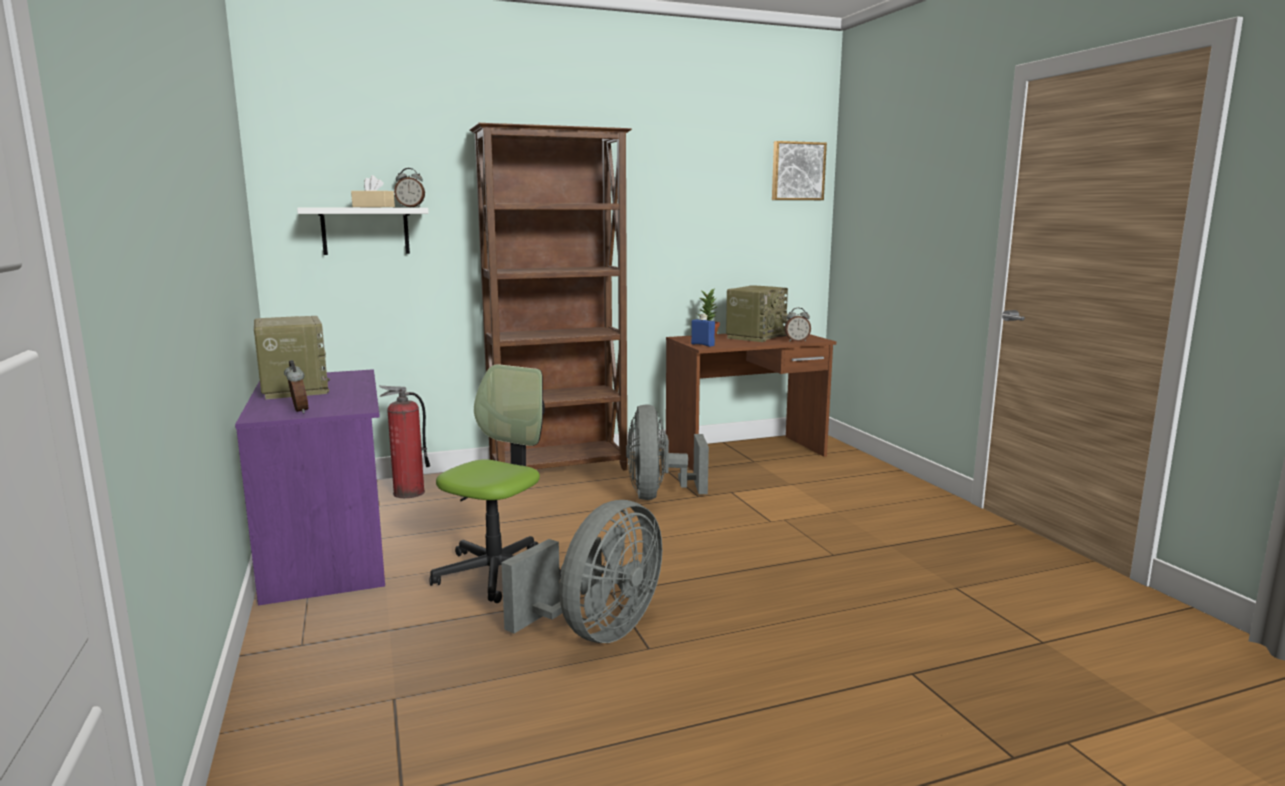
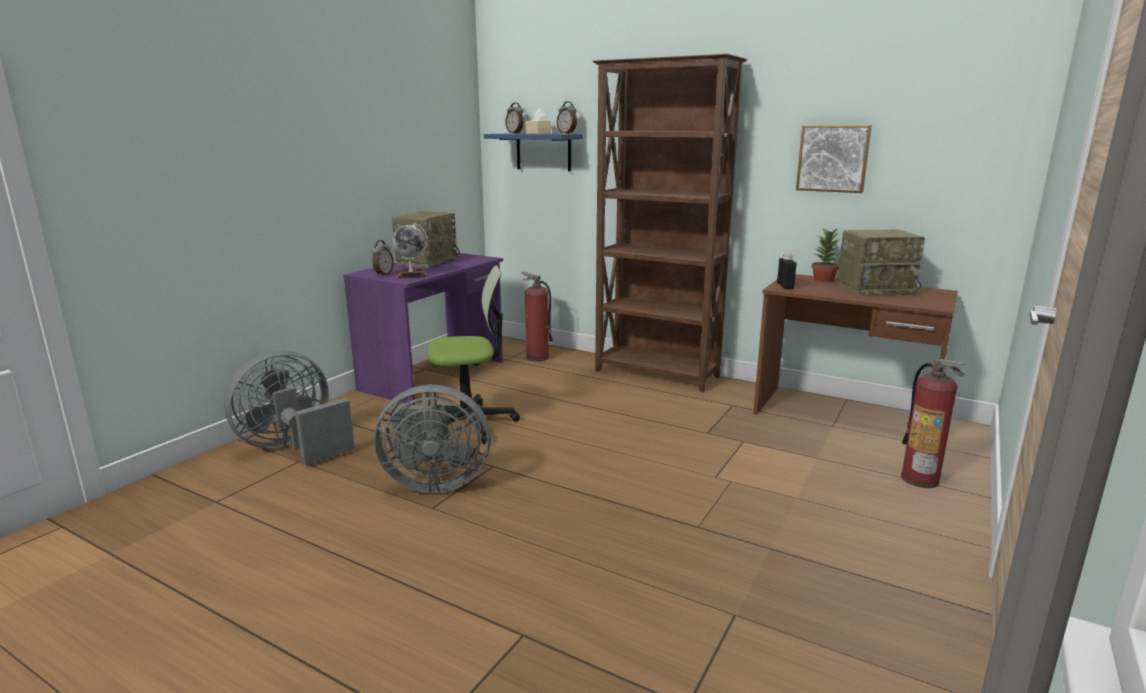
camera: 50 degrees right, 5 degrees up
white shelf [297,208,429,255] -> blue shelf [484,134,583,172]
grey fan [626,404,709,500] -> grey fan moved to [224,351,355,465]
blue bottle [691,314,715,347] -> black bottle [777,253,796,289]
picture [772,141,827,200] -> picture moved to [796,125,872,193]
alarm clock [784,308,811,341] -> alarm clock moved to [505,102,524,133]
none -> globe [392,223,428,279]
none -> fire extinguisher [901,359,968,488]

